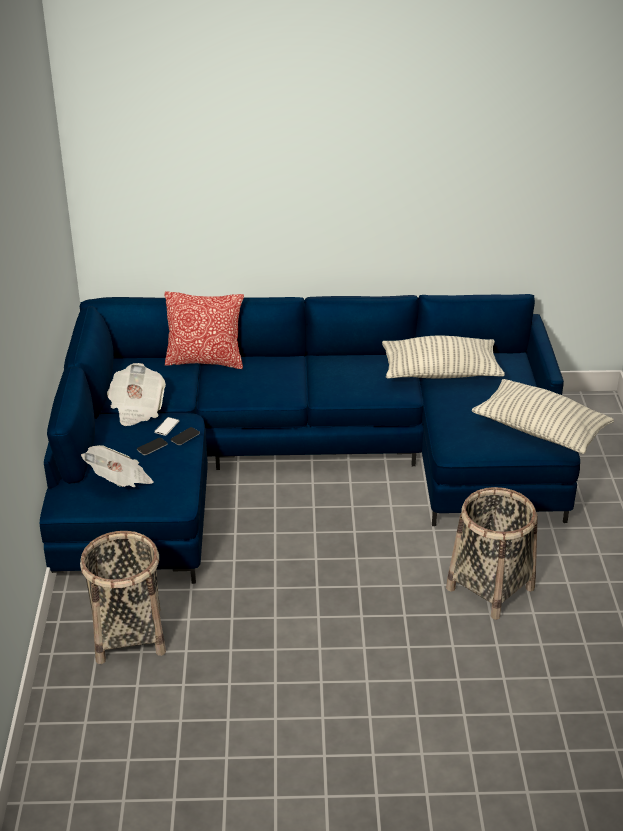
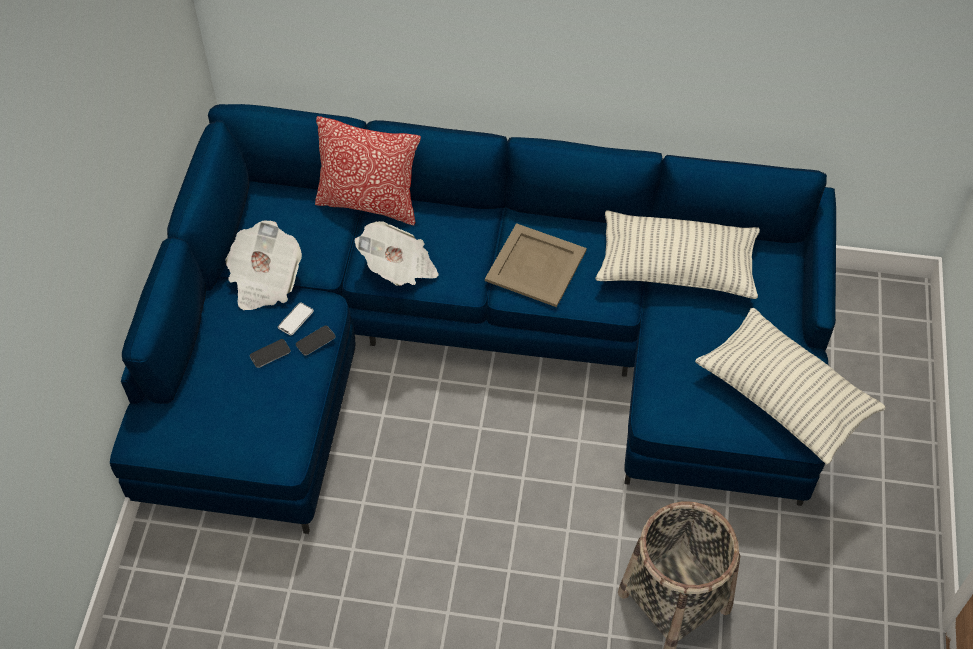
camera: 10 degrees right, 20 degrees up
basket [80,531,166,664] -> none
newspaper [81,445,154,487] -> newspaper moved to [355,221,439,286]
none -> beige tray [485,223,587,307]

